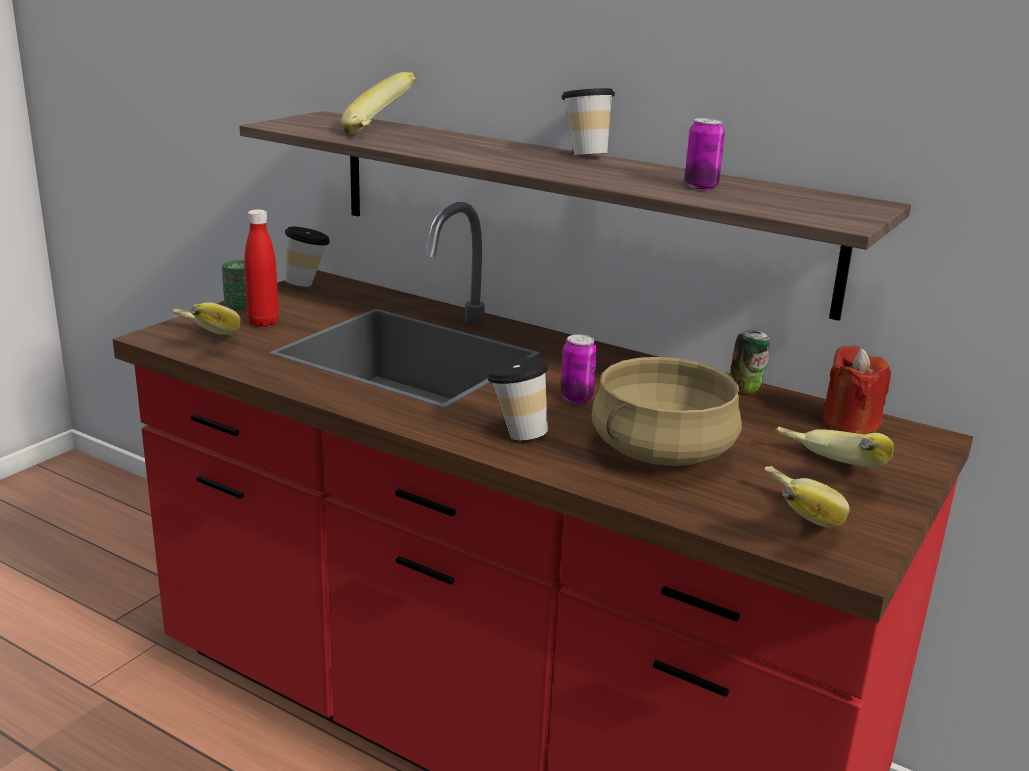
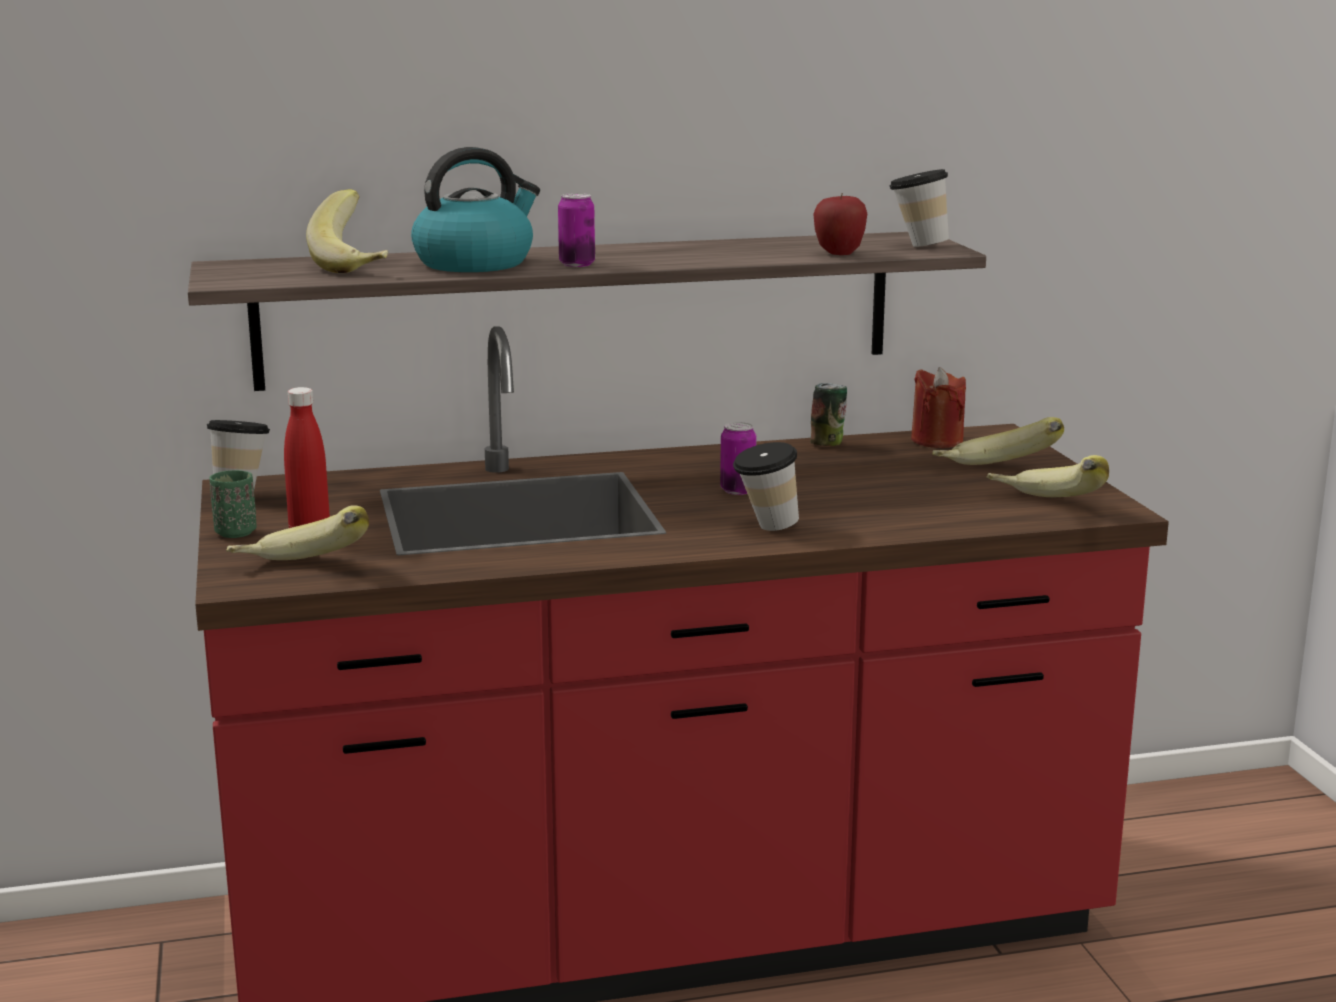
camera: 45 degrees left, 5 degrees down
cup [561,88,615,155] -> cup moved to [889,169,949,247]
beige cooking pot [591,357,742,466] -> none
can [685,118,725,190] -> can moved to [558,193,595,267]
none -> kettle [411,147,540,272]
none -> apple [814,193,867,255]

